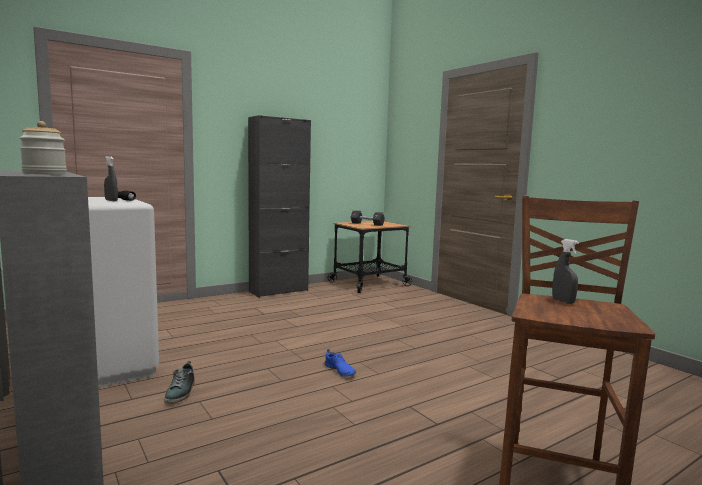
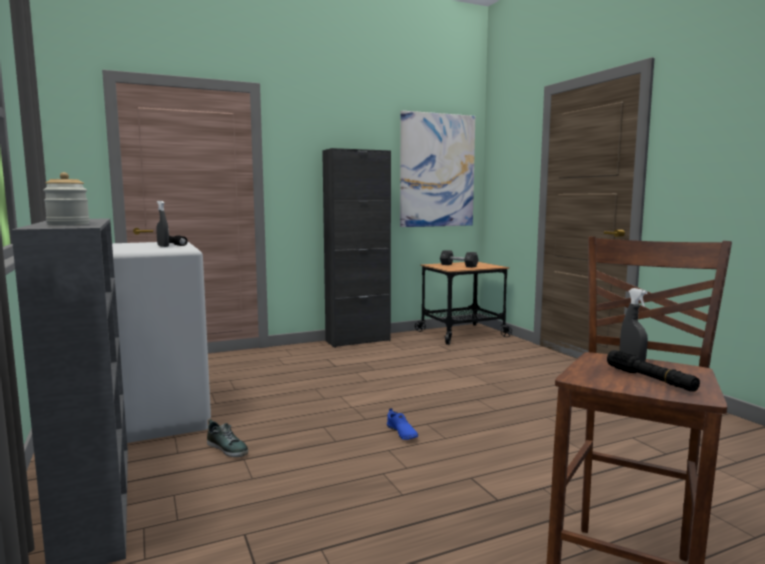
camera: 10 degrees right, 0 degrees up
shoe [164,361,195,404] -> shoe turned 60 degrees counterclockwise [207,419,248,457]
none -> picture [400,111,475,227]
none -> black flashlight [607,350,700,392]

